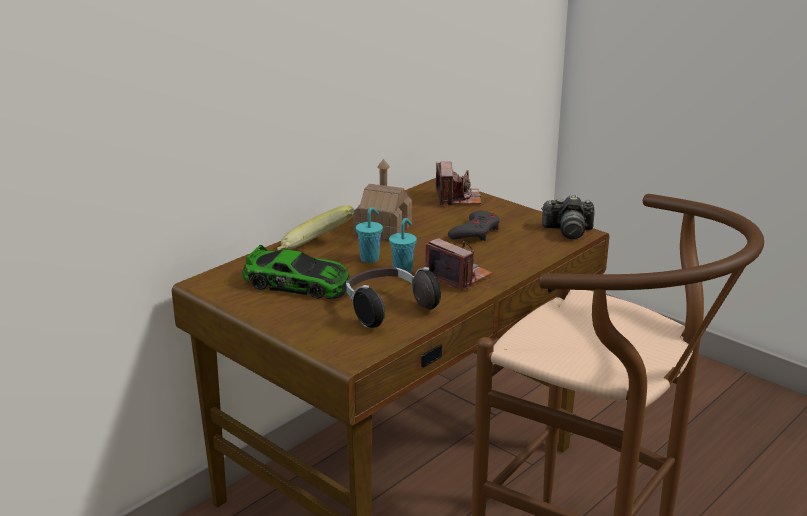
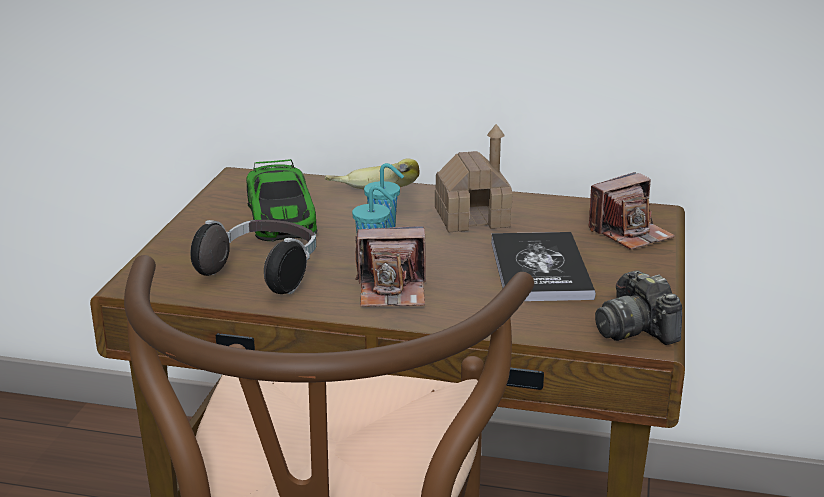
camera: 60 degrees right, 0 degrees up
camera [425,238,492,290] -> camera turned 75 degrees clockwise [355,226,426,307]
grey game controller [448,211,500,241] -> book [491,232,596,301]

